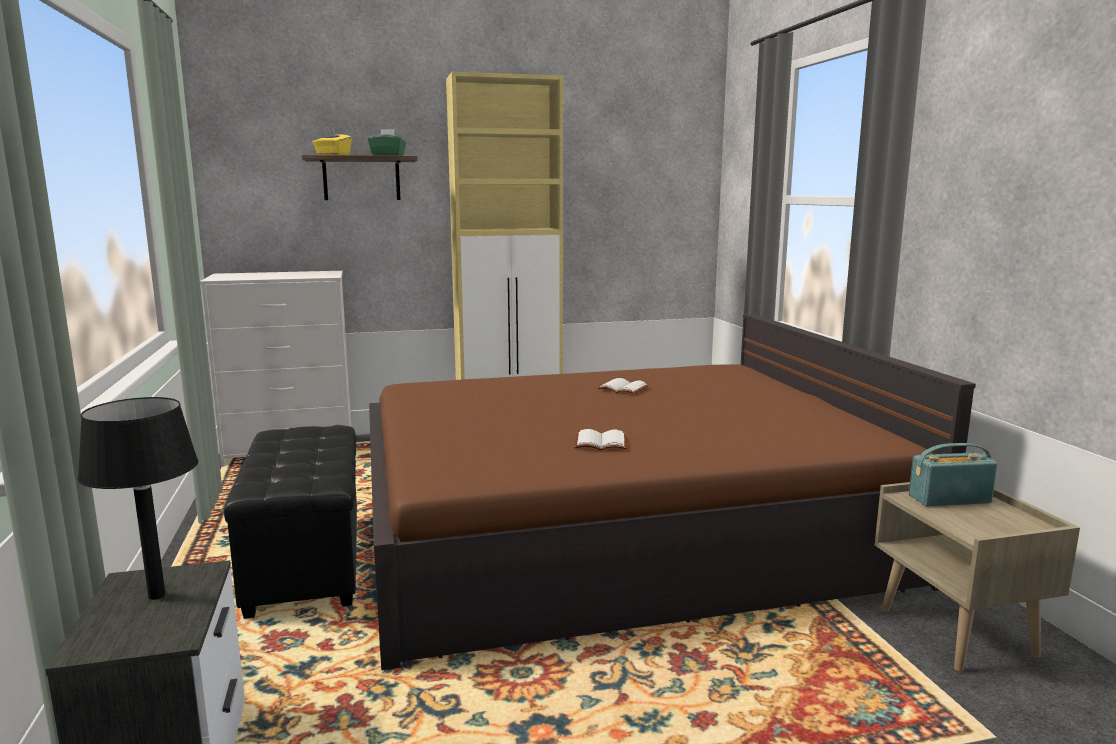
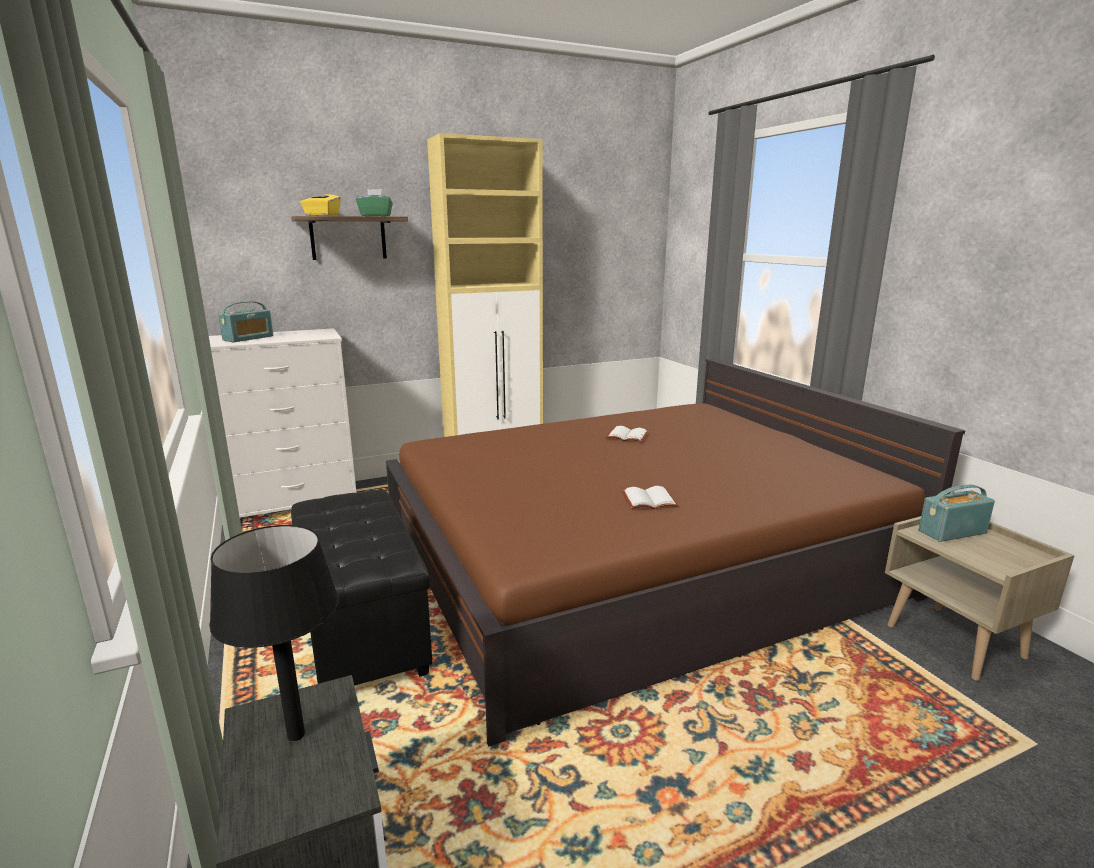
camera: 10 degrees left, 5 degrees up
none -> radio [218,301,273,342]

